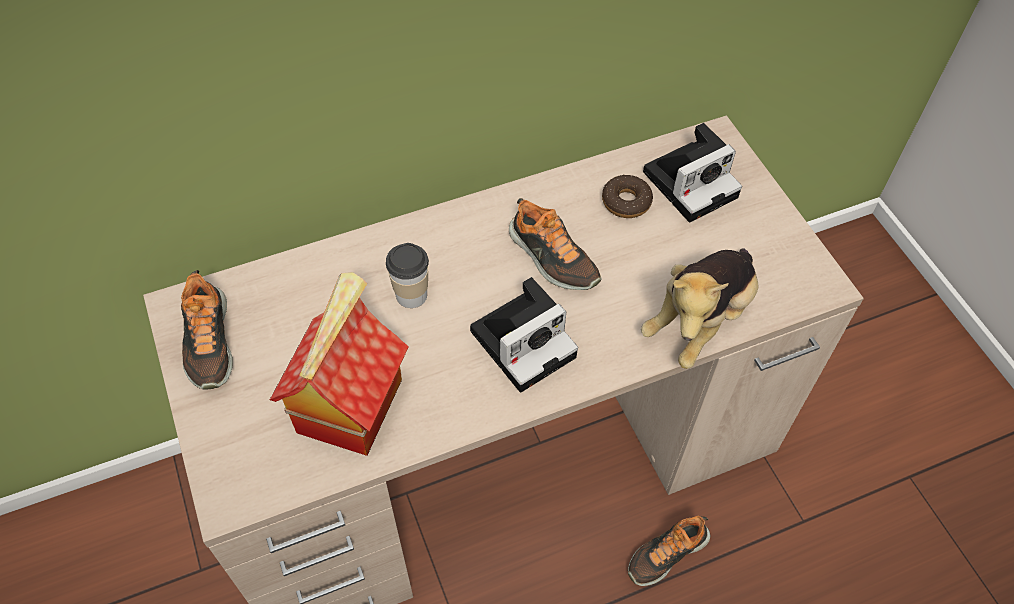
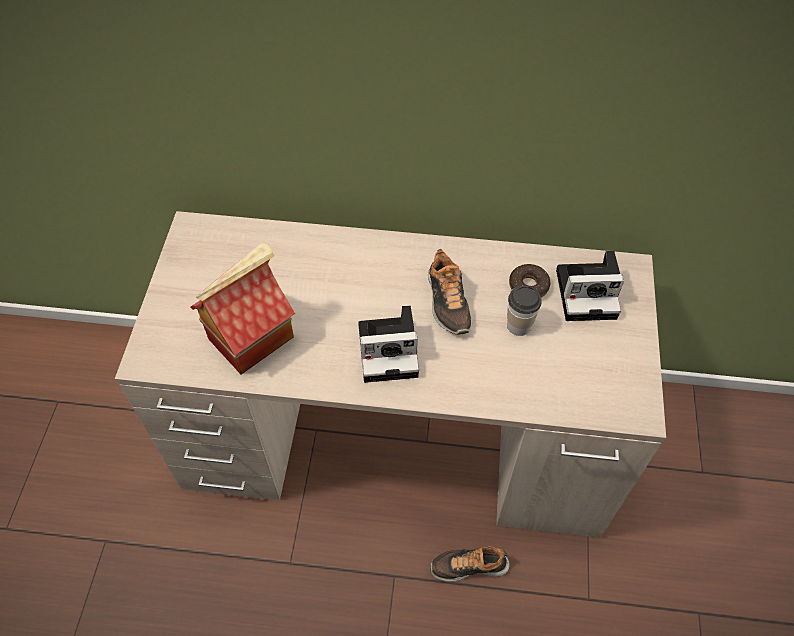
camera: 30 degrees right, 0 degrees up
shoe [181,270,233,390] -> none
cup [386,243,429,308] -> cup moved to [507,286,542,336]
plush toy [641,248,758,369] -> none

